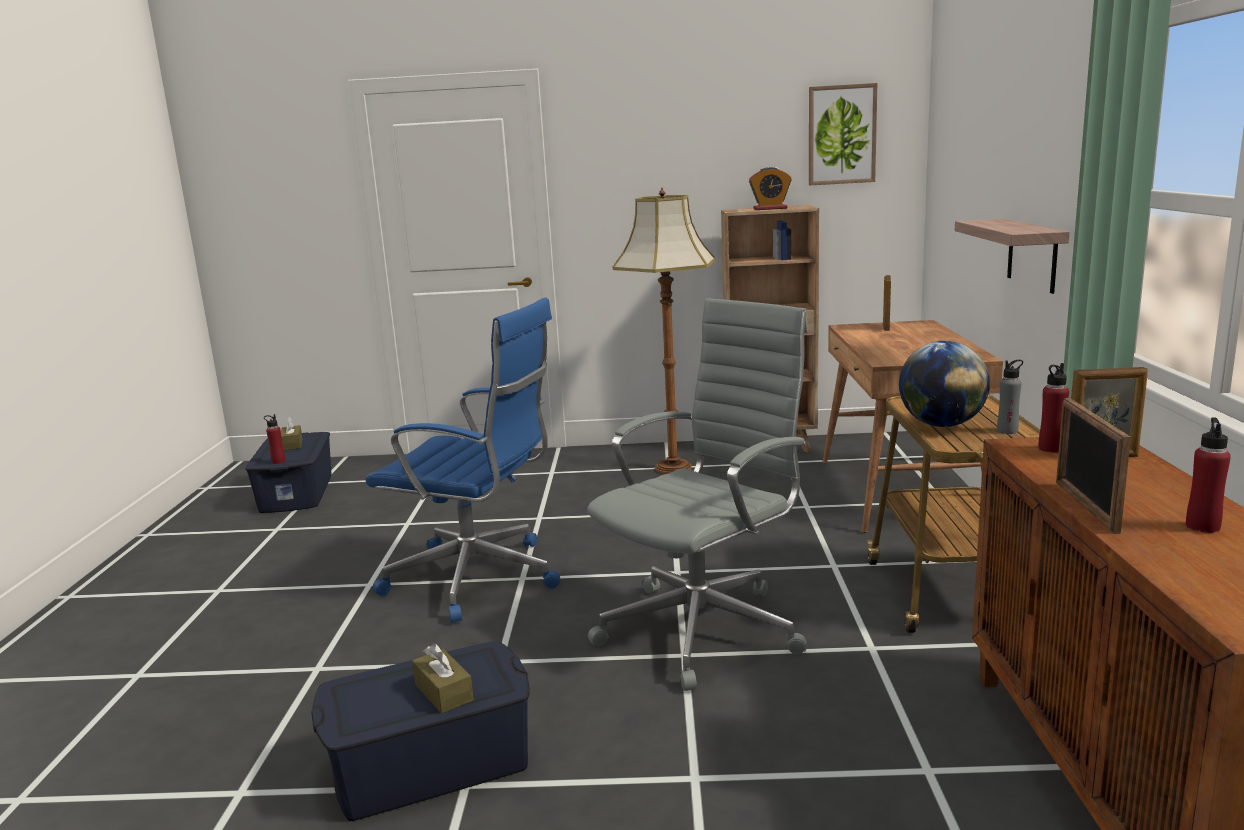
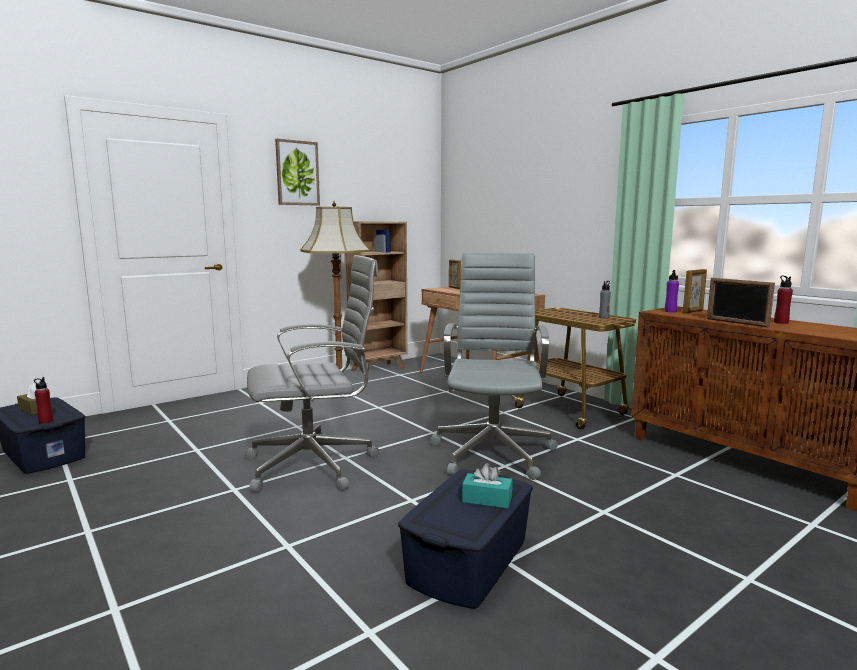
camera: 40 degrees left, 5 degrees down
blue office chair [365,298,560,623] -> grey office chair [244,255,380,493]
brown tissue box [412,644,474,713] -> turquoise tissue box [462,463,513,509]
alarm clock [749,167,792,210] -> none
picture [809,83,877,185] -> picture moved to [275,139,320,206]
globe [899,341,990,427] -> none
shelf [955,219,1070,294] -> none
red bottle [1039,363,1069,453] -> purple bottle [665,270,679,312]

